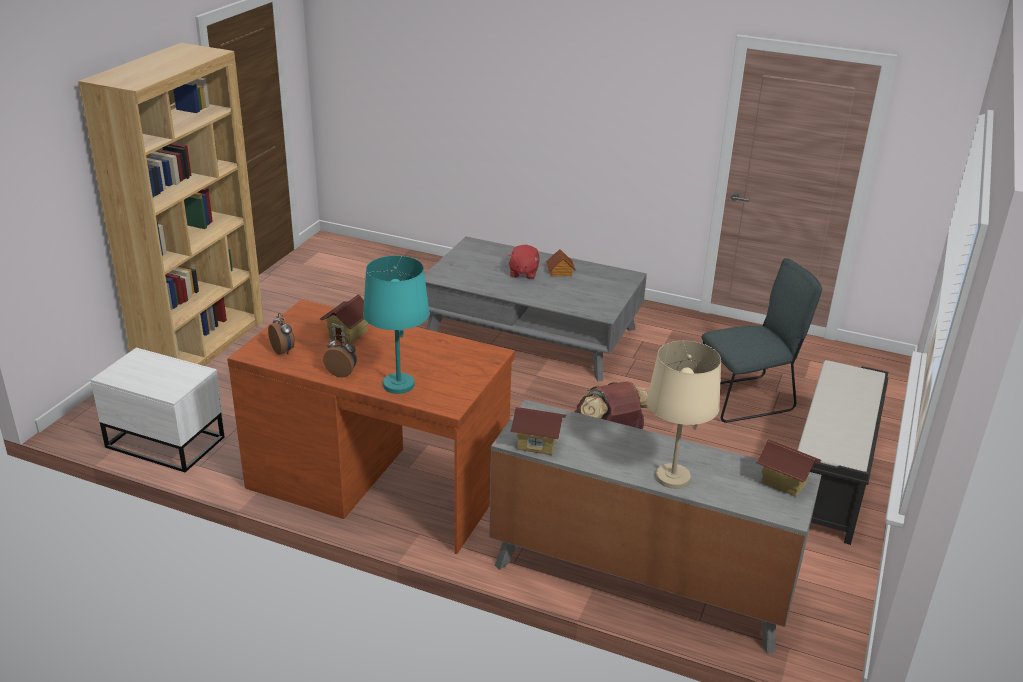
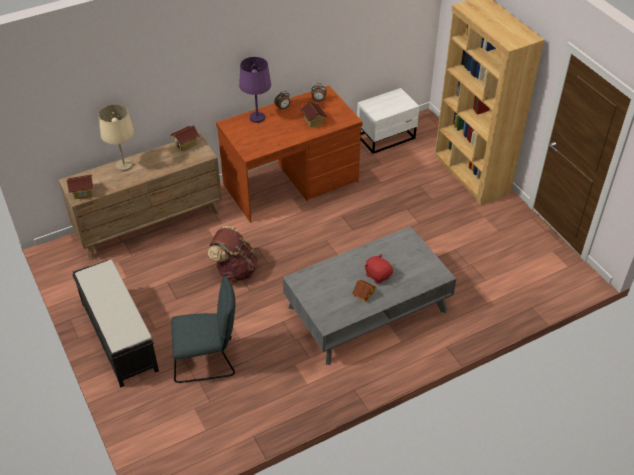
camera: 130 degrees right, 15 degrees up
turquoise table lamp [363,256,430,394] -> purple table lamp [239,57,271,123]
grey dresser [489,400,821,654] -> brown dresser [59,134,222,261]
grey chair [701,258,822,423] -> grey chair turned 120 degrees counterclockwise [171,276,236,383]

